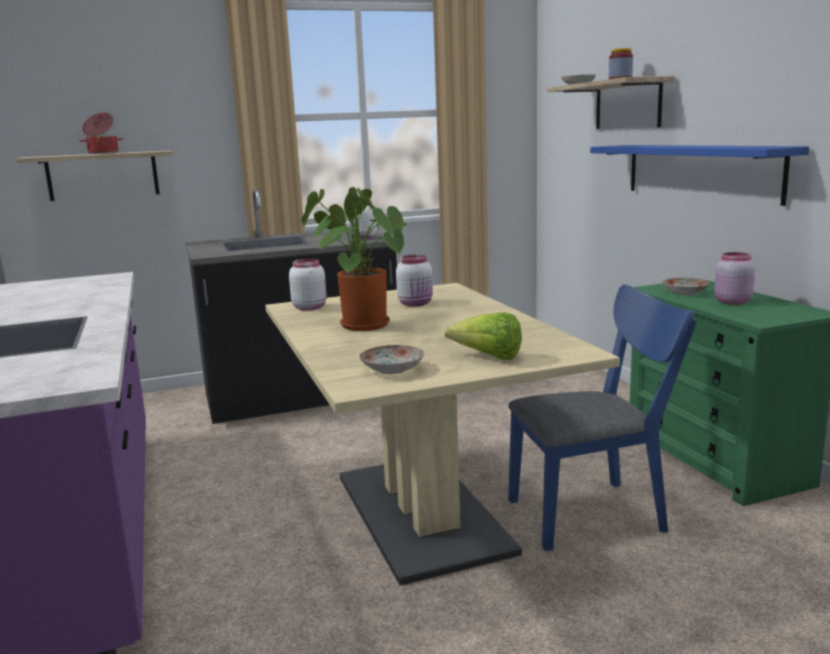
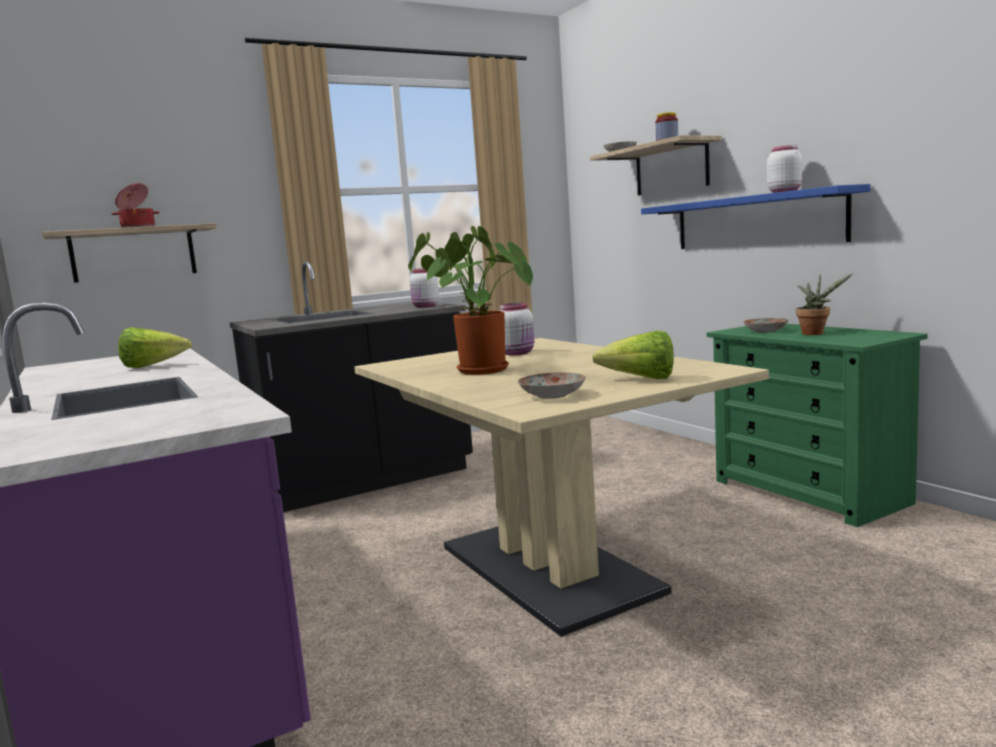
camera: 10 degrees left, 5 degrees down
white jar [289,259,327,311] -> white jar moved to [767,145,802,193]
blue chair [508,284,696,551] -> none
pink jar [714,252,756,305] -> potted plant [796,274,852,335]
none -> lettuce [118,327,192,368]

